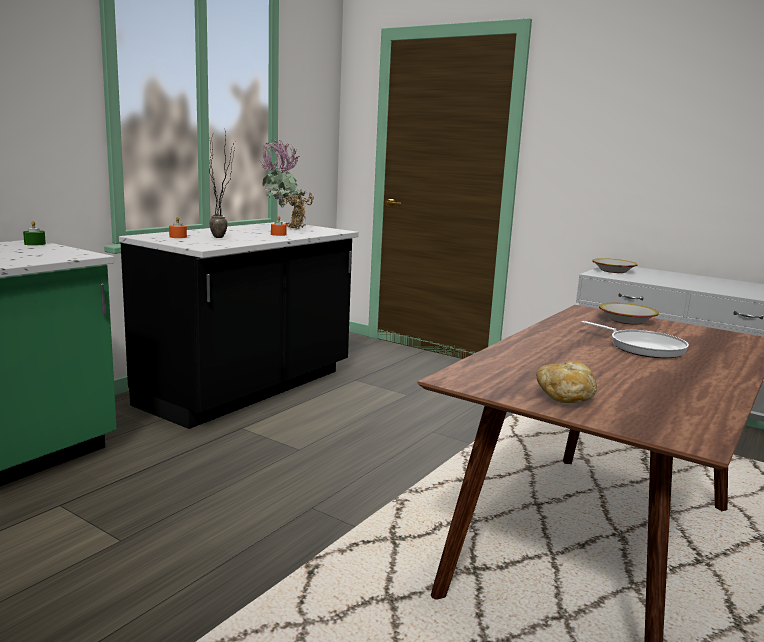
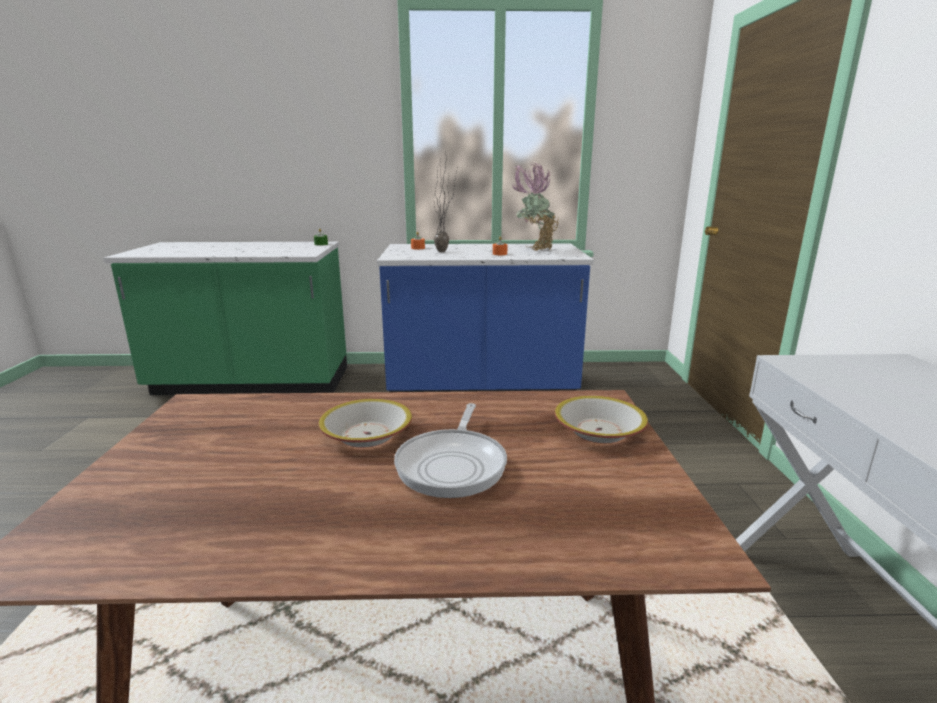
camera: 55 degrees right, 5 degrees up
black counter [119,222,359,429] -> blue counter [377,244,594,392]
bread [536,361,597,403] -> none
bowl [592,258,637,273] -> bowl moved to [319,399,412,448]

